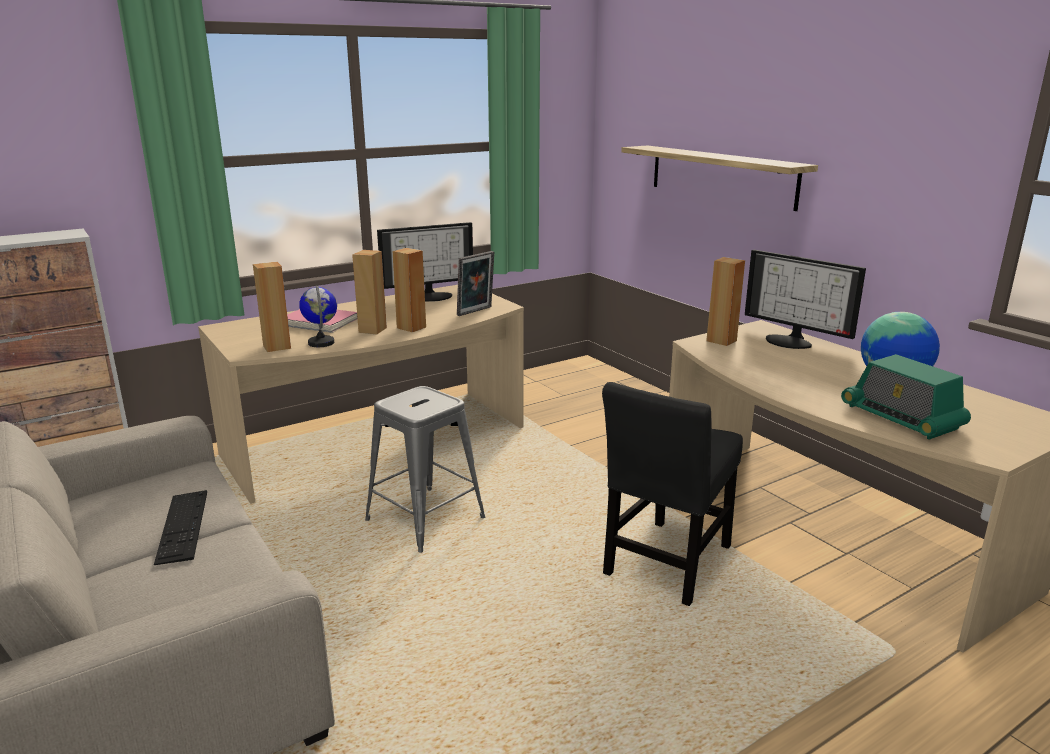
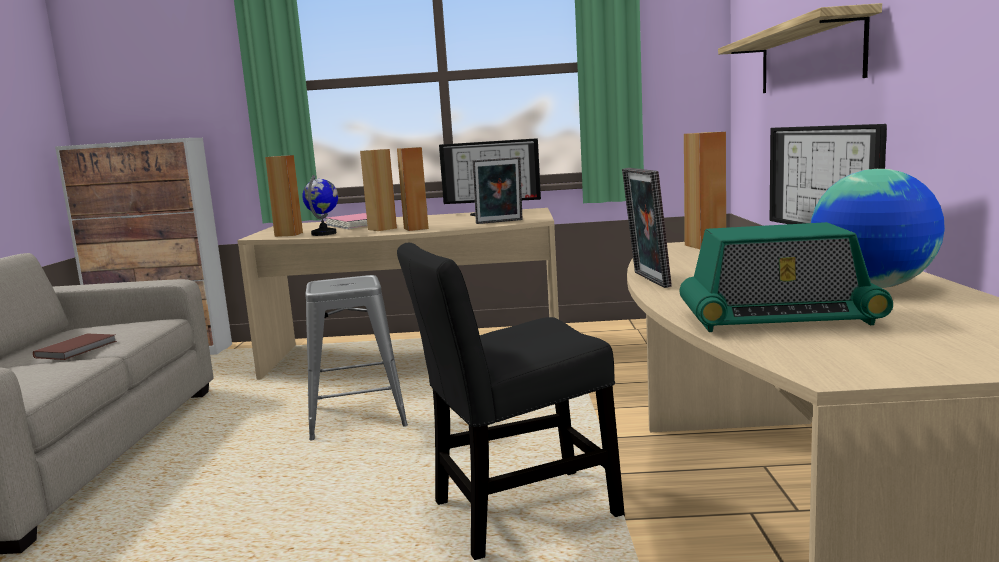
camera: 35 degrees right, 10 degrees down
keyboard [154,490,207,565] -> brown book [33,333,117,360]
radio [841,354,971,440] -> radio turned 90 degrees counterclockwise [680,222,893,332]
none -> picture frame [622,168,672,288]

